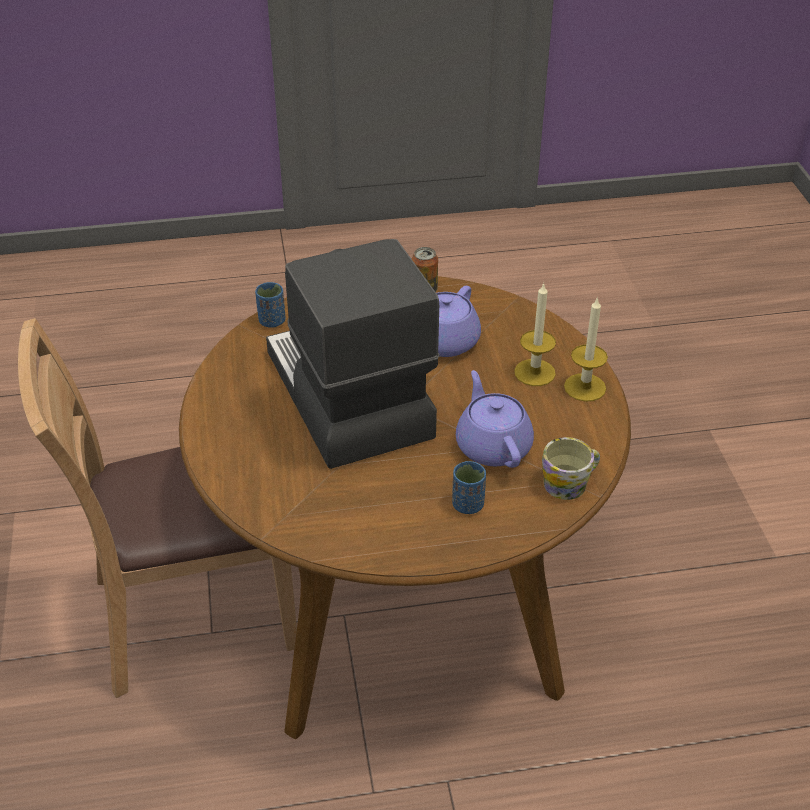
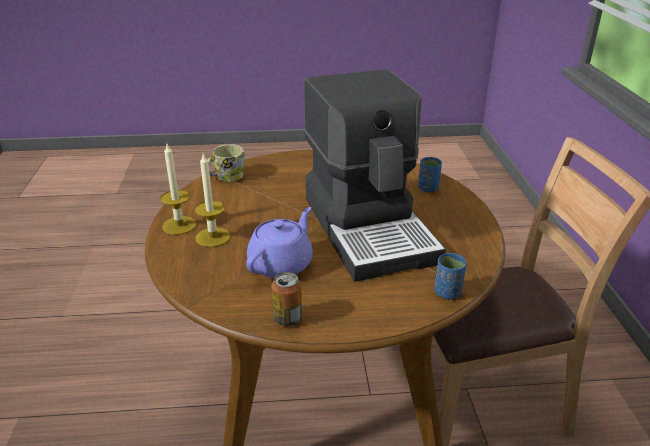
camera: 175 degrees left, 10 degrees down
blue cup [452,461,486,514] -> blue cup moved to [418,157,442,192]
purple teapot [456,370,534,468] -> none

